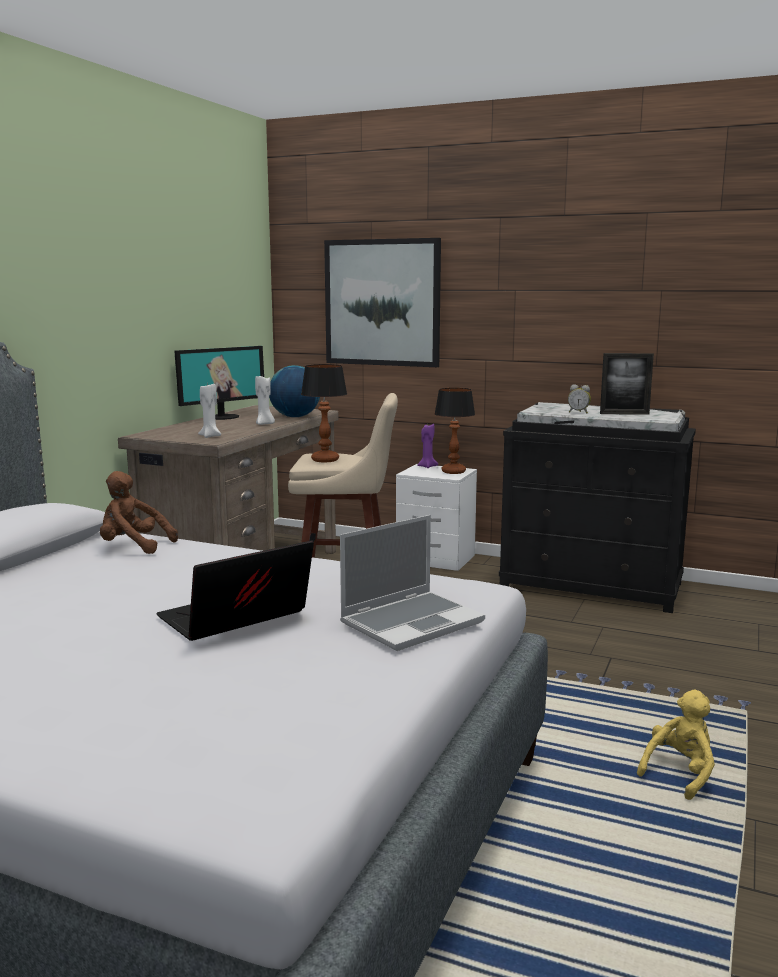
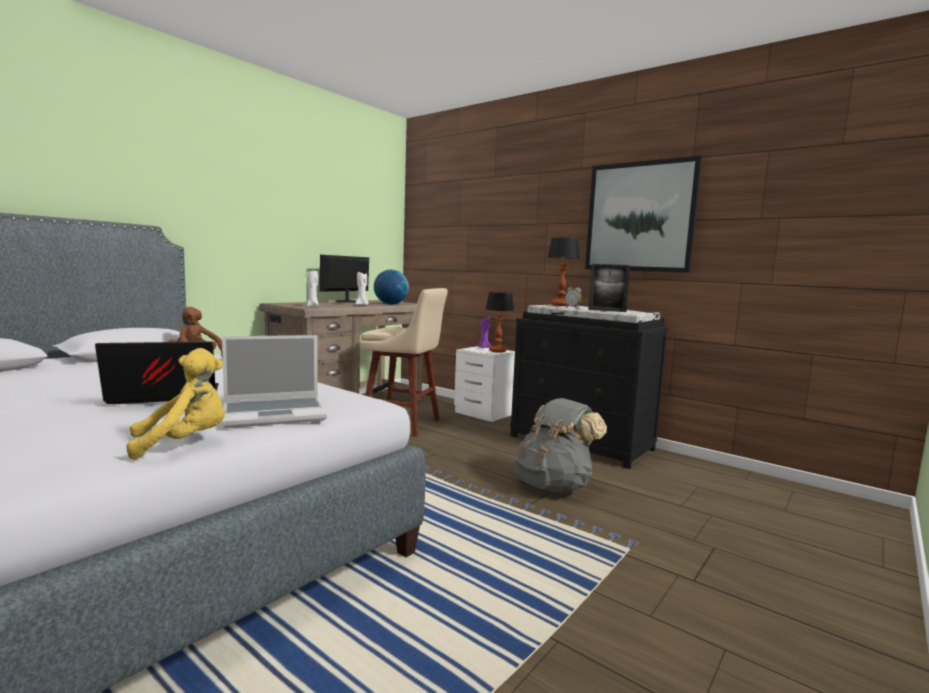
camera: 15 degrees right, 5 degrees down
monitor [174,346,264,420] -> monitor turned 150 degrees clockwise [319,255,369,303]
table lamp [301,364,347,462] -> table lamp moved to [547,237,580,306]
picture [324,238,441,367] -> picture moved to [585,156,702,273]
yellow plush toy [637,690,715,800] -> yellow plush toy moved to [127,348,225,460]
none -> grey backpack [515,398,607,492]

